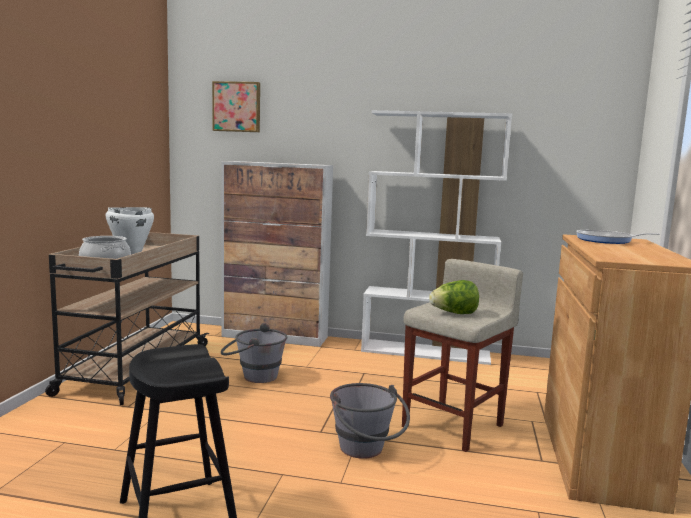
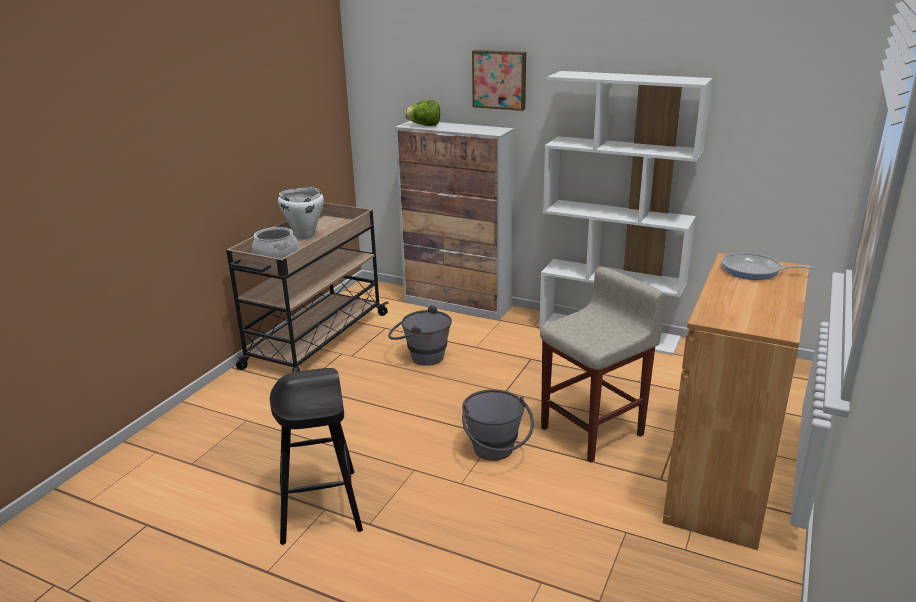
camera: 15 degrees right, 15 degrees up
picture [212,81,260,132] -> picture moved to [472,50,526,111]
lettuce [429,280,479,314] -> lettuce moved to [405,100,440,126]

